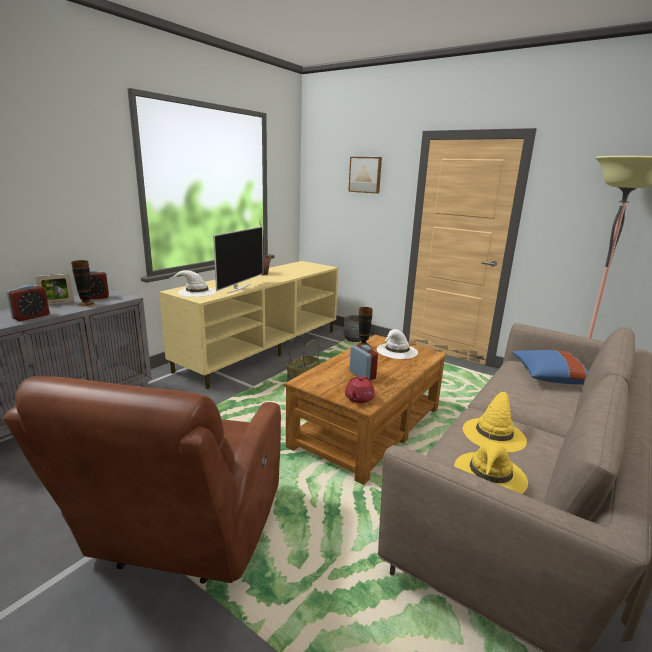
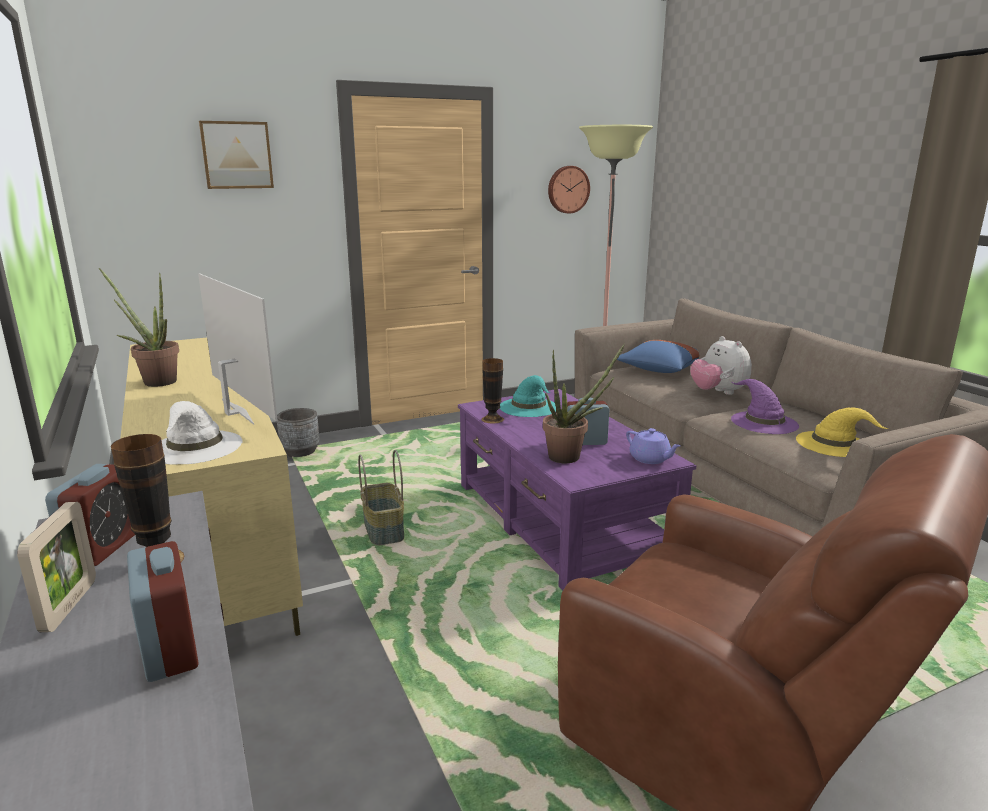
camera: 60 degrees left, 0 degrees up
brown coffee table [284,335,447,485] -> purple coffee table [458,389,696,591]
red teapot [345,376,375,403] -> purple teapot [626,428,681,464]
white hat [377,329,418,359] -> turquoise hat [500,375,556,417]
yellow hat [463,391,527,452] -> purple hat [731,379,799,434]
none -> potted plant [543,344,625,463]
none -> wall clock [548,166,590,214]
none -> plush toy [690,336,752,395]

